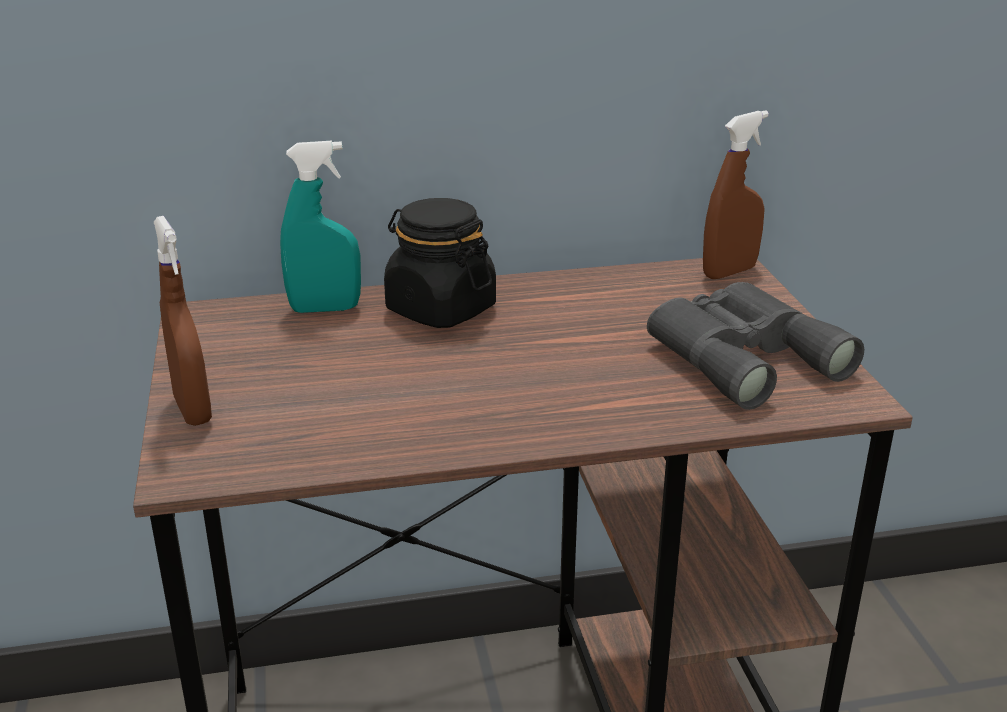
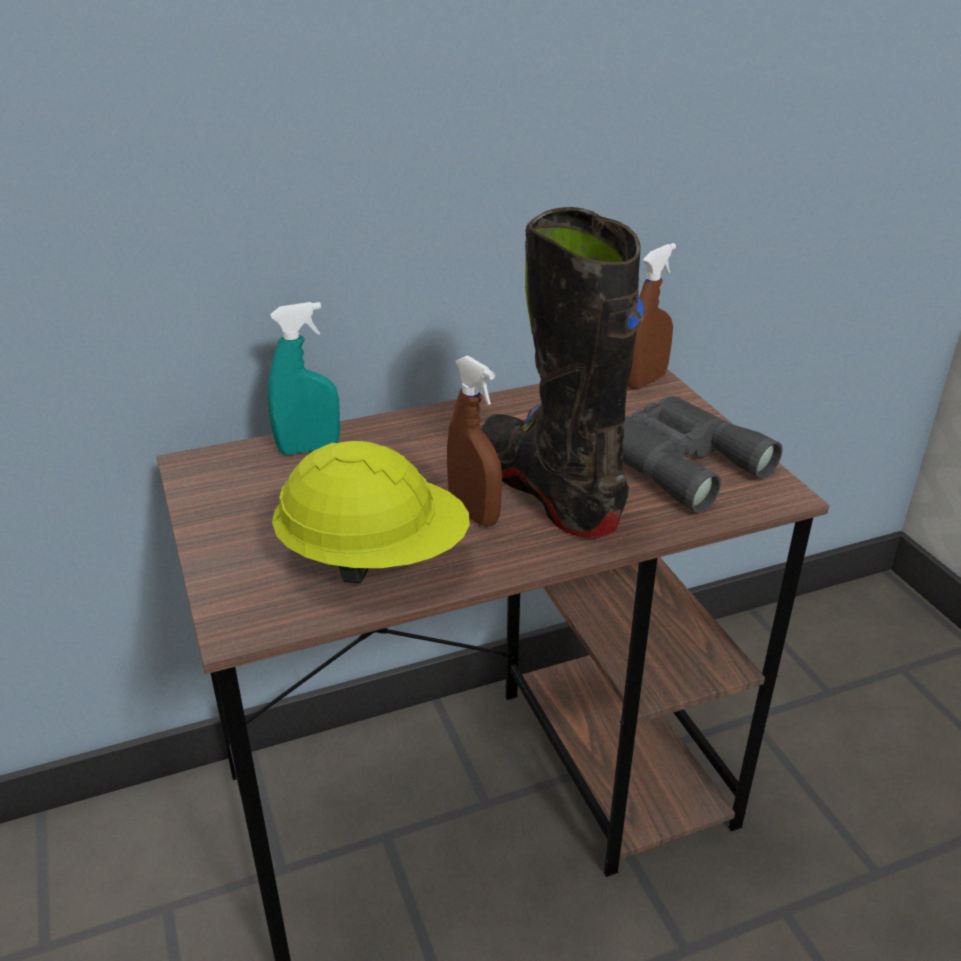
camera: 10 degrees left, 5 degrees up
brown spray bottle [154,216,212,426] -> brown spray bottle moved to [447,355,502,527]
black jar [384,198,496,328] -> none
none -> yellow hard hat [272,441,470,583]
none -> black boot [481,207,644,538]

